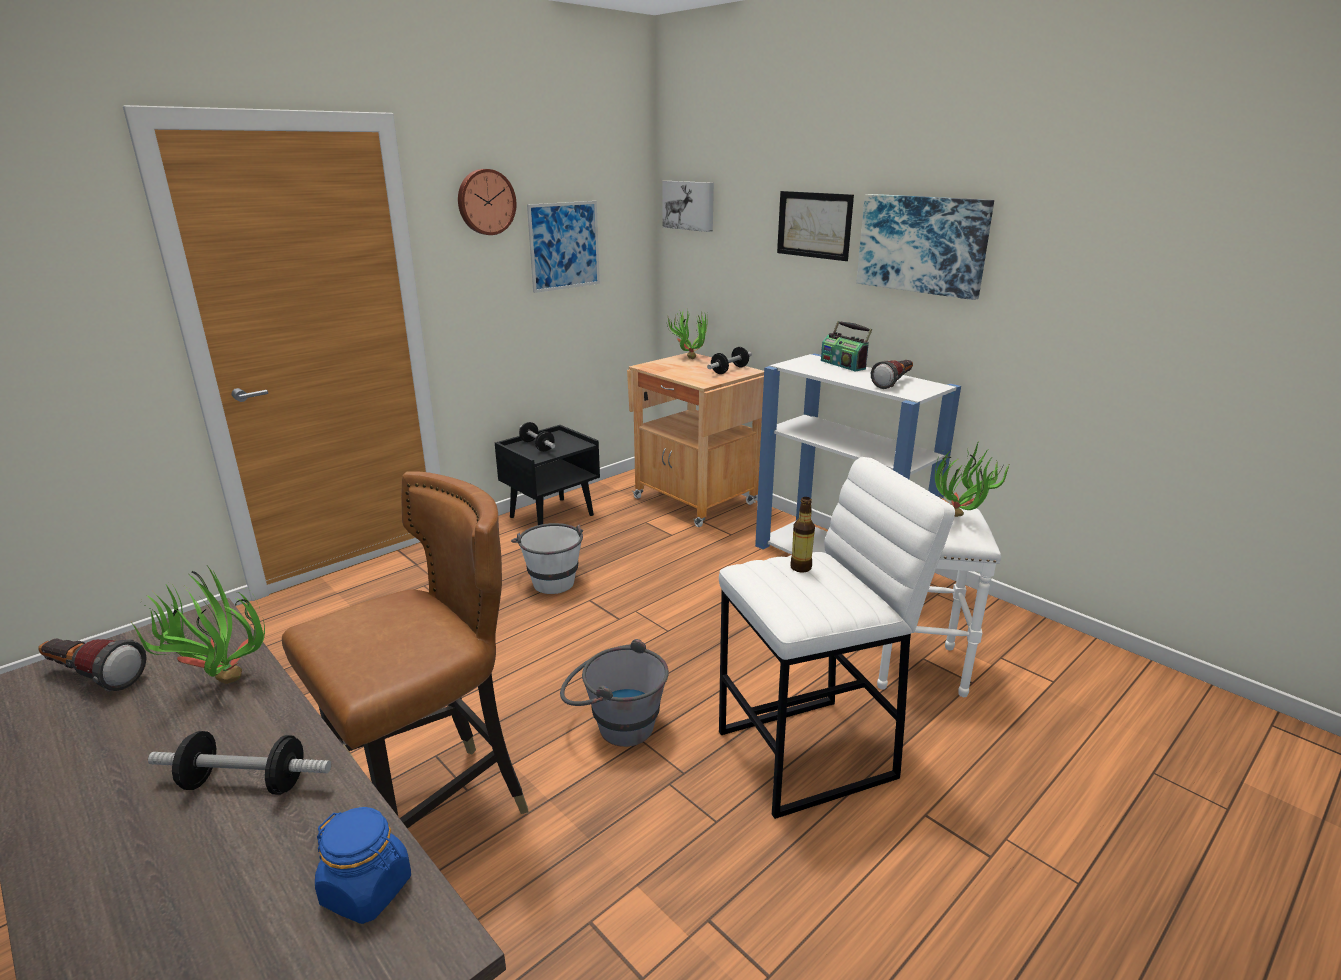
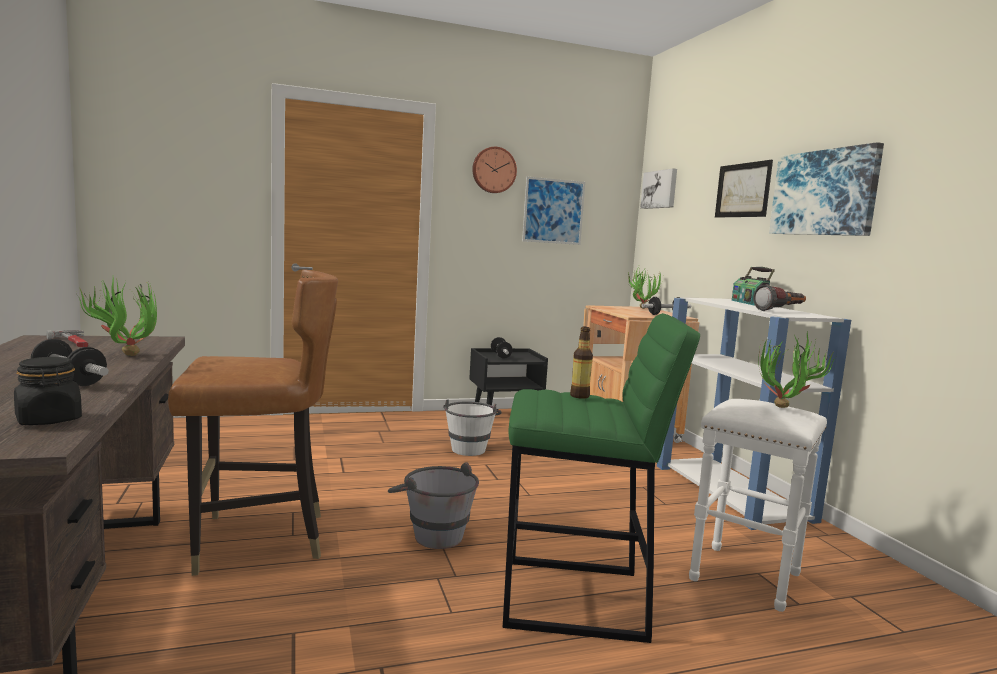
camera: 25 degrees right, 15 degrees down
flashlight [38,638,147,691] -> hammer [46,330,88,348]
blue jar [315,807,411,924] -> black jar [14,357,82,425]
white stool [719,457,955,819] -> green stool [503,313,700,643]

